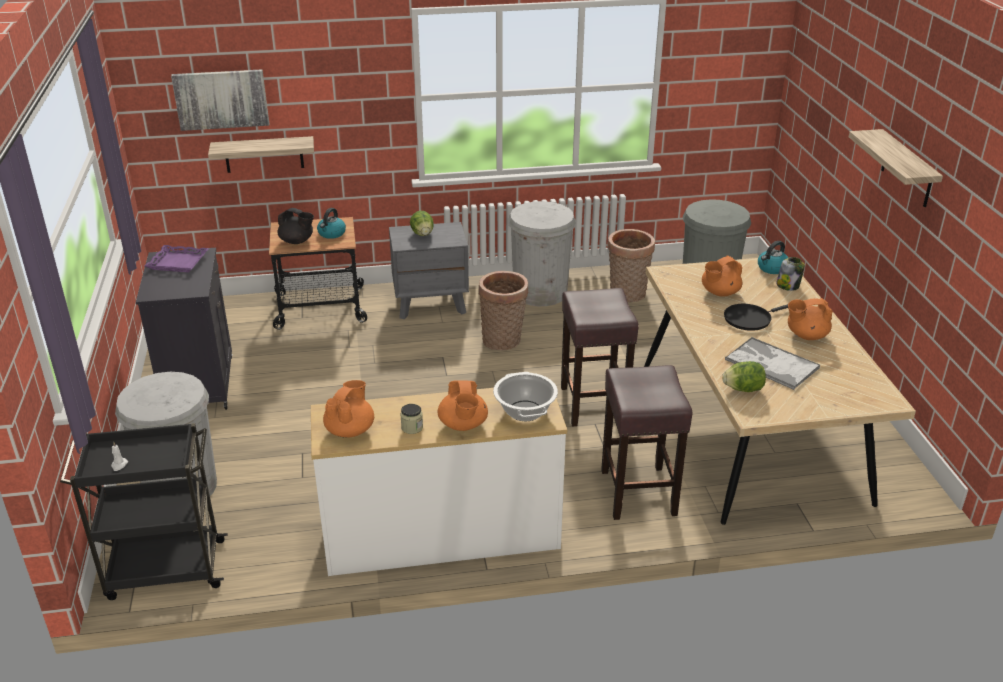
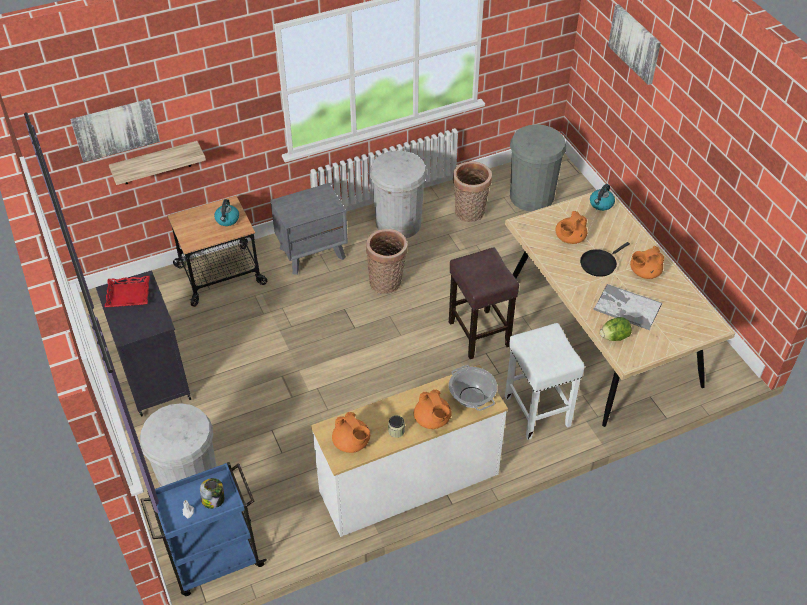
camera: 15 degrees left, 15 degrees up
black cart [60,423,228,600] -> blue cart [141,462,267,596]
purple tray [145,245,209,273] -> red tray [105,276,150,307]
black teapot [277,208,314,244] -> none
orange teapot [323,380,374,437] -> orange teapot turned 135 degrees clockwise [332,412,370,453]
lettuce [410,211,434,236] -> none
brown stool [601,365,692,520] -> white stool [505,323,585,440]
jar [776,257,805,291] -> jar moved to [200,478,224,509]
shelf [849,129,943,207] -> none
none -> picture [608,4,661,85]

